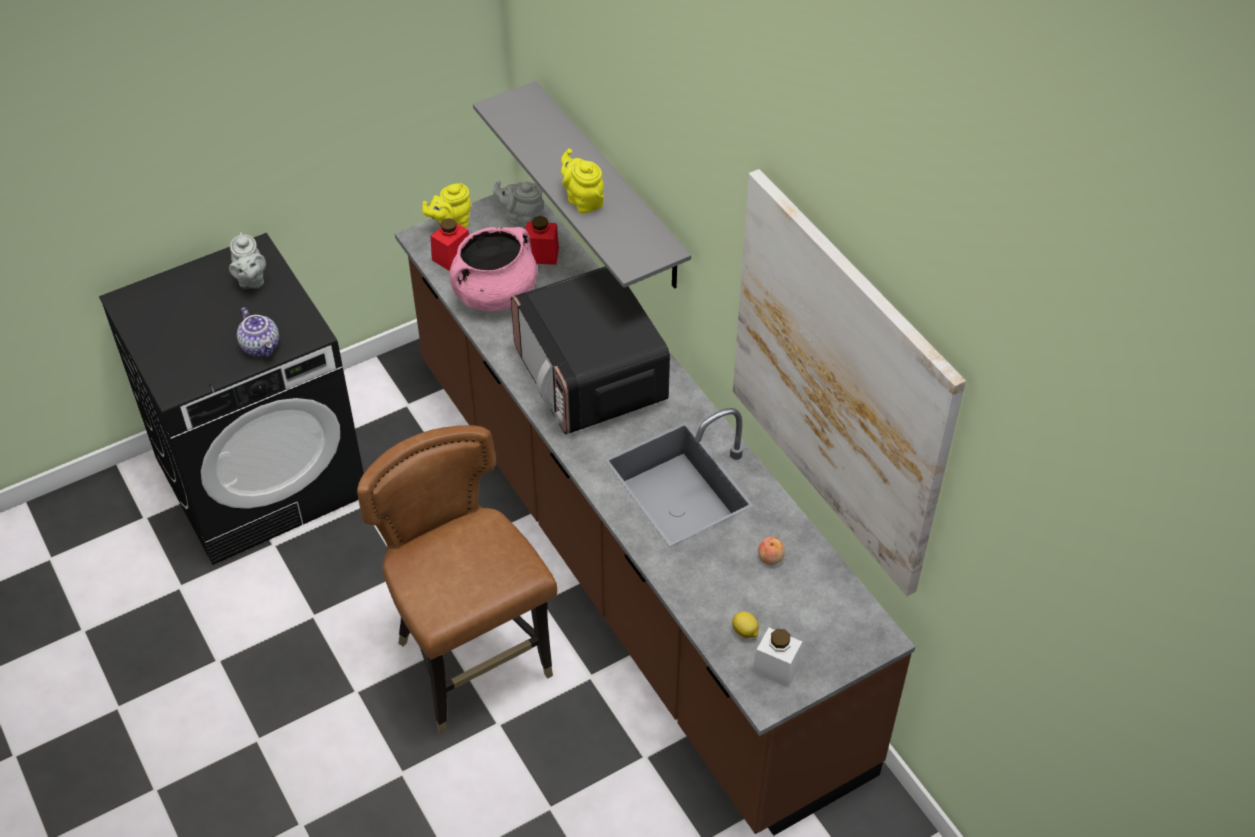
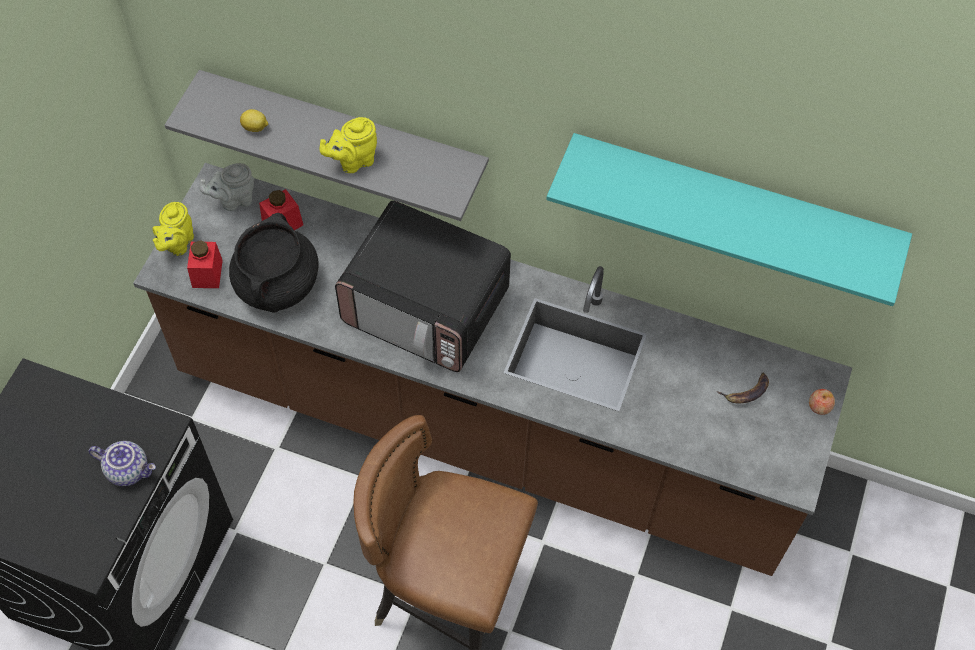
camera: 40 degrees left, 10 degrees up
grey teapot [229,232,266,289] -> none
pink cooking pot [449,227,537,311] -> black cooking pot [229,213,319,313]
yellow teapot [561,149,604,213] -> yellow teapot turned 45 degrees counterclockwise [320,117,377,173]
lemon [732,612,759,638] -> lemon moved to [240,109,268,132]
picture [733,169,966,596] -> turquoise shelf [546,133,912,306]
white jar [752,627,802,688] -> none
apple [758,537,785,565] -> apple moved to [809,389,835,415]
none -> banana [717,373,769,404]

